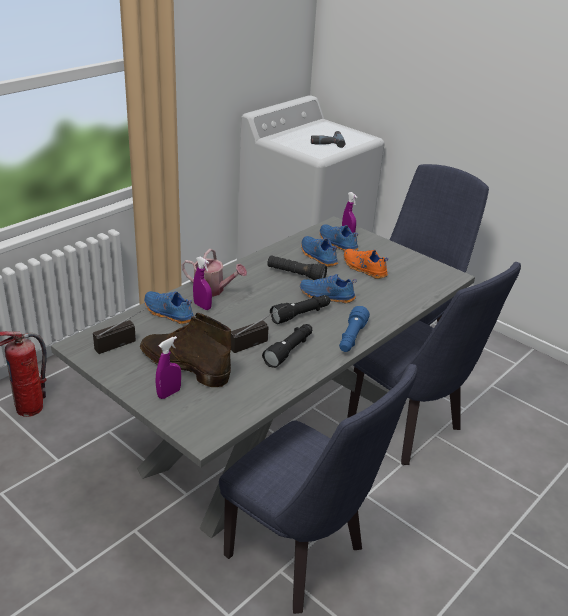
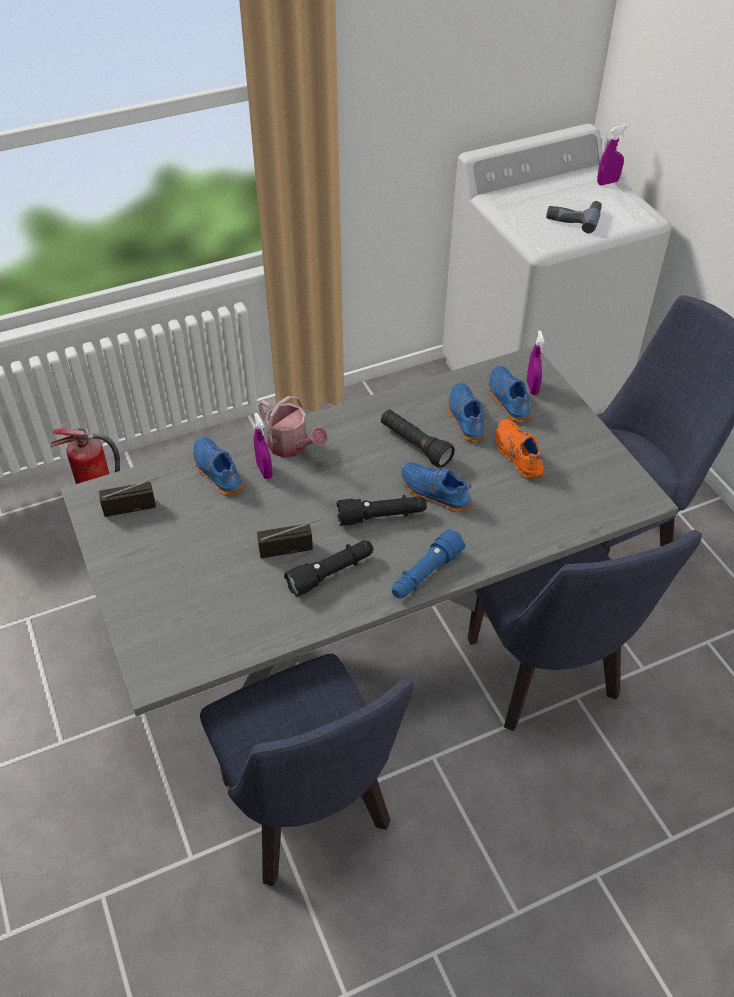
camera: 25 degrees right, 15 degrees up
brown boot [140,313,231,387] -> none
purple spray bottle [156,336,181,399] -> purple spray bottle moved to [597,125,628,185]

